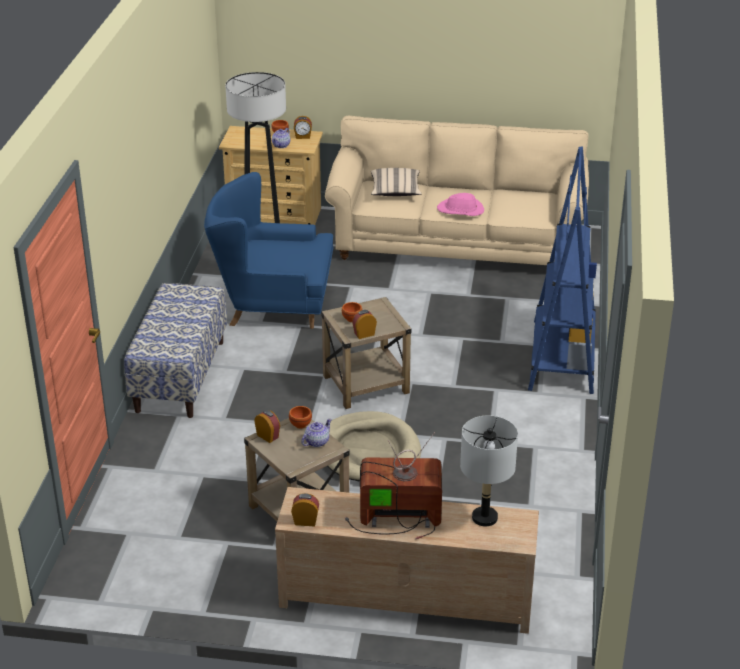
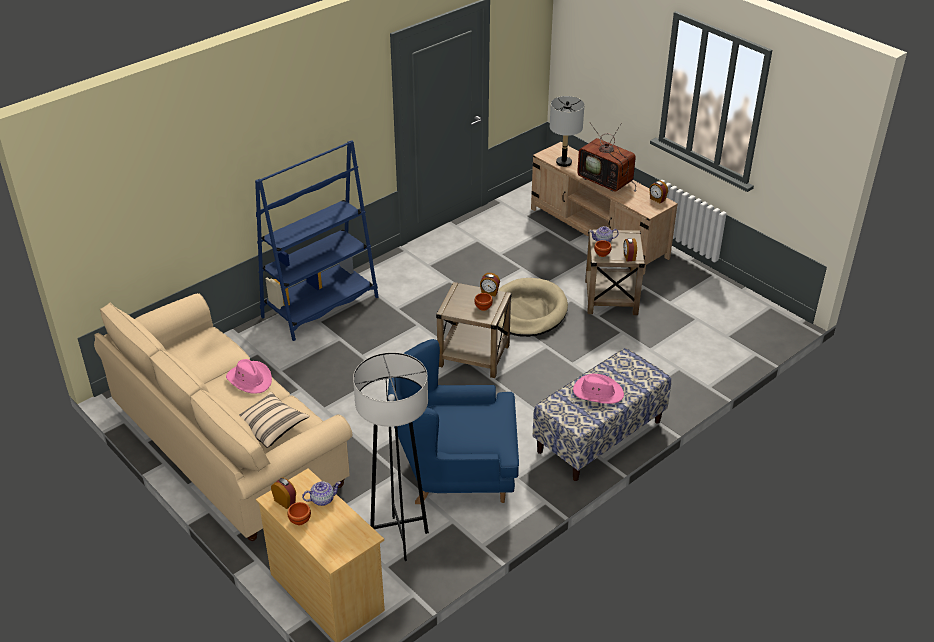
camera: 140 degrees left, 5 degrees up
blue armchair [204,172,333,329] -> blue armchair turned 135 degrees clockwise [388,339,519,504]
none -> pink hat [573,374,624,404]

